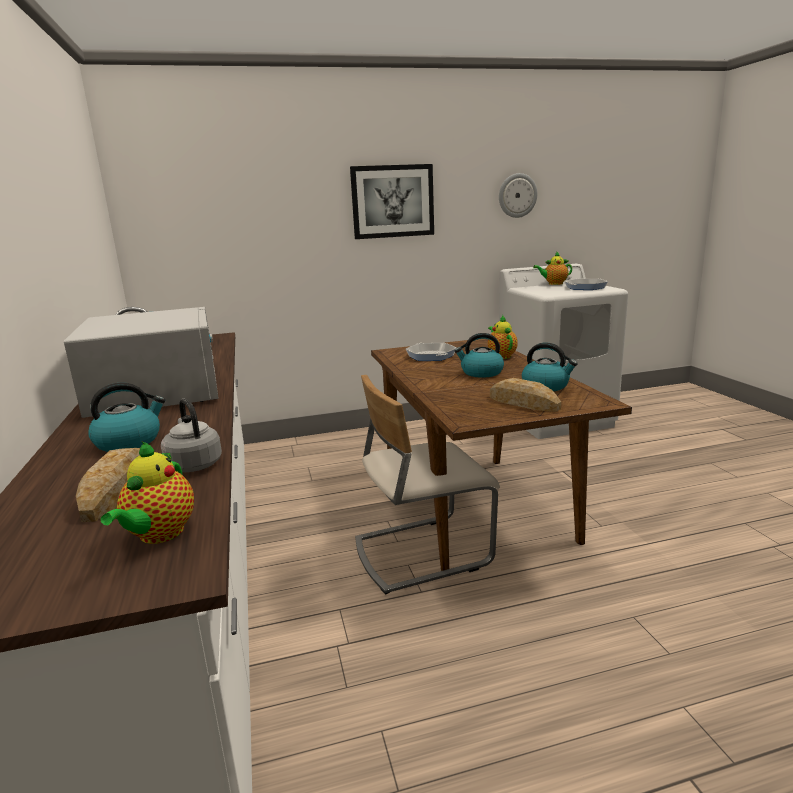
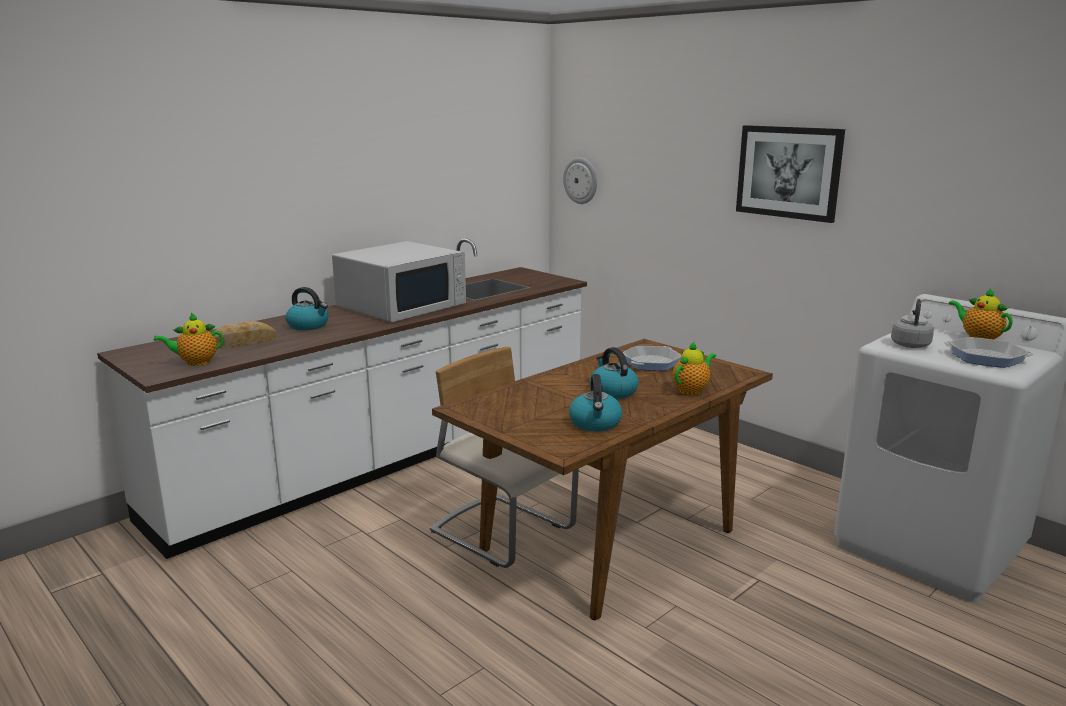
camera: 60 degrees right, 0 degrees up
grey kettle [161,399,222,472] -> grey kettle moved to [891,299,934,348]
bread [490,378,561,411] -> none
wall clock [499,173,537,218] -> wall clock moved to [563,157,597,204]

